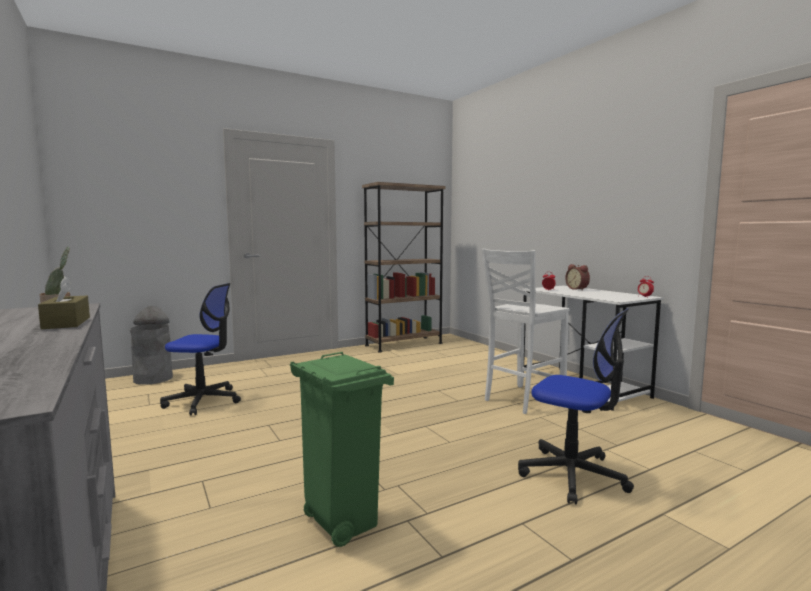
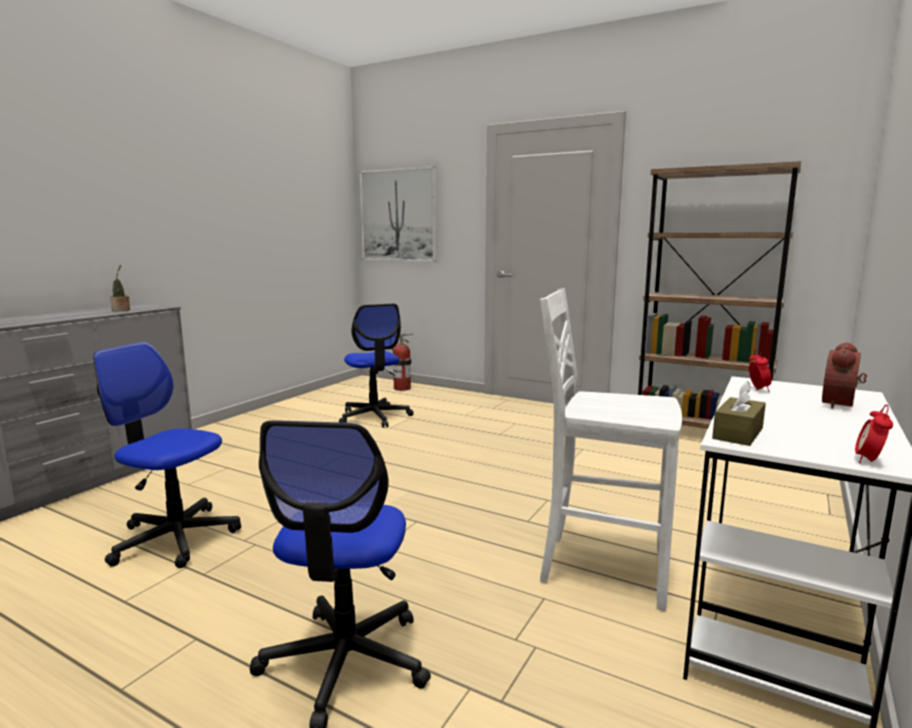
camera: 60 degrees right, 5 degrees up
brown tissue box [38,276,90,329] -> brown tissue box moved to [712,381,766,446]
grey trash can [130,306,173,385] -> fire extinguisher [392,333,413,391]
green trash can [290,352,394,547] -> office chair [93,342,241,568]
none -> picture [360,166,437,262]

